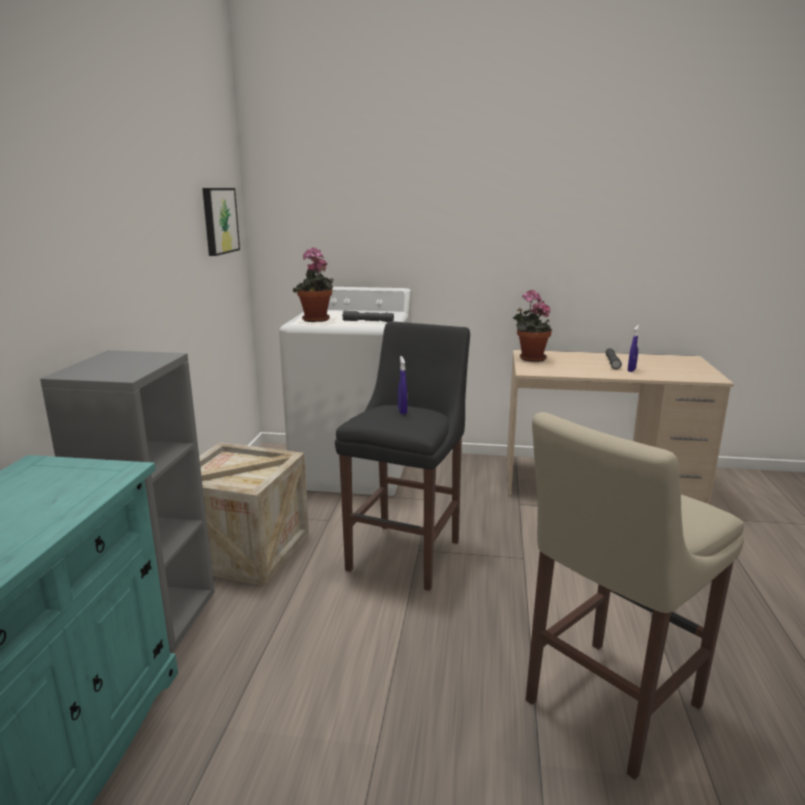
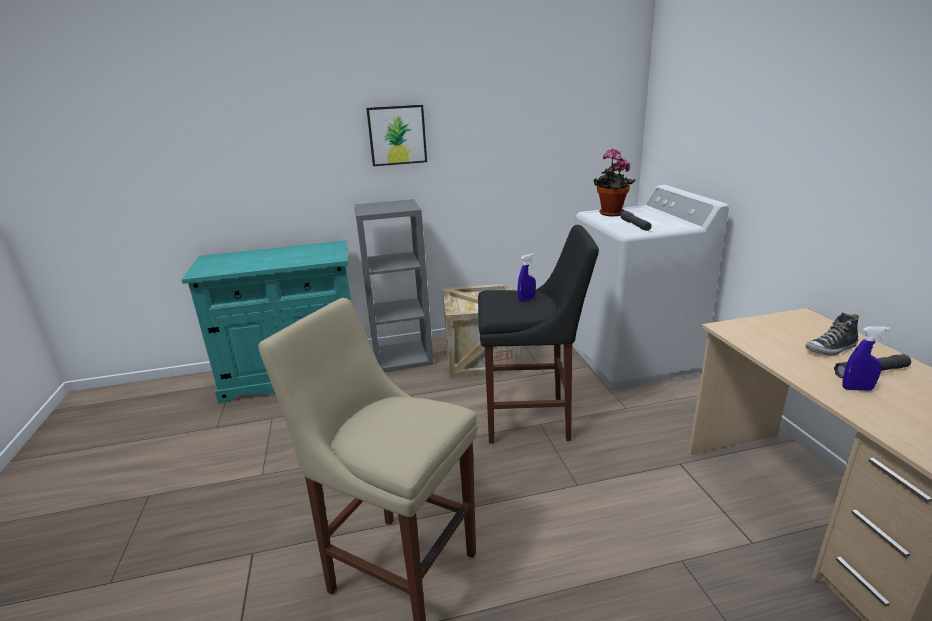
camera: 70 degrees right, 5 degrees up
picture [202,188,240,256] -> picture moved to [366,105,427,166]
potted plant [512,290,552,362] -> none
none -> shoe [806,312,859,356]

